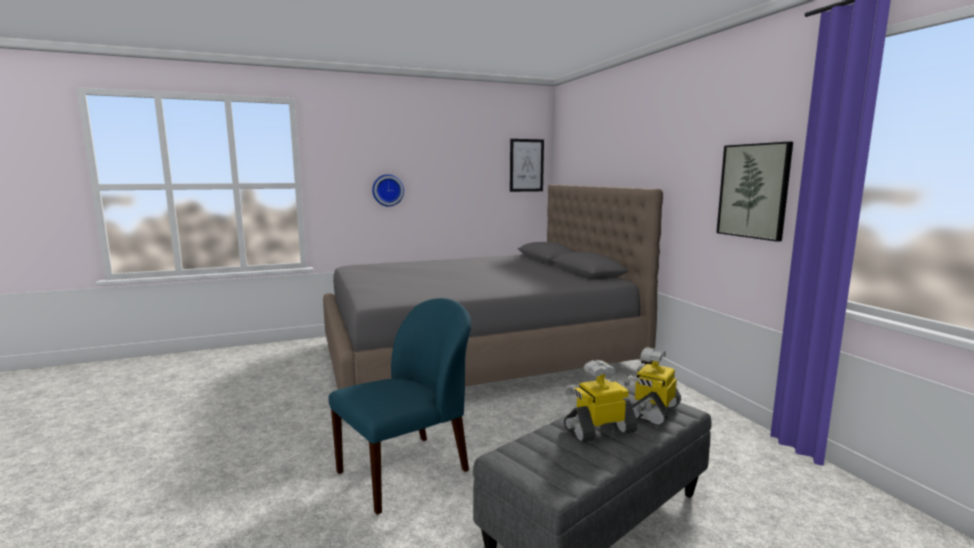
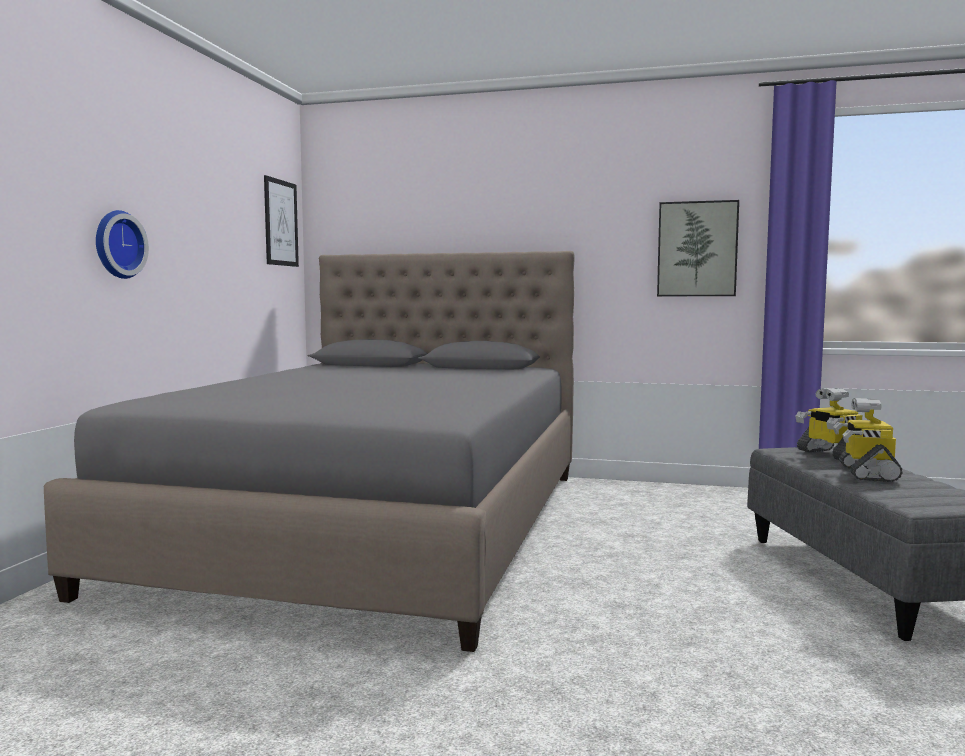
camera: 55 degrees left, 5 degrees down
blue chair [328,298,471,515] -> none

